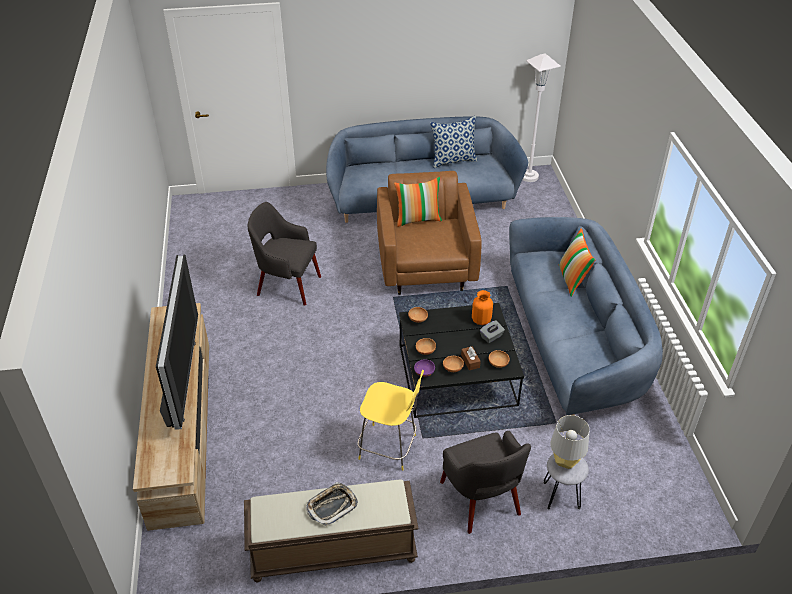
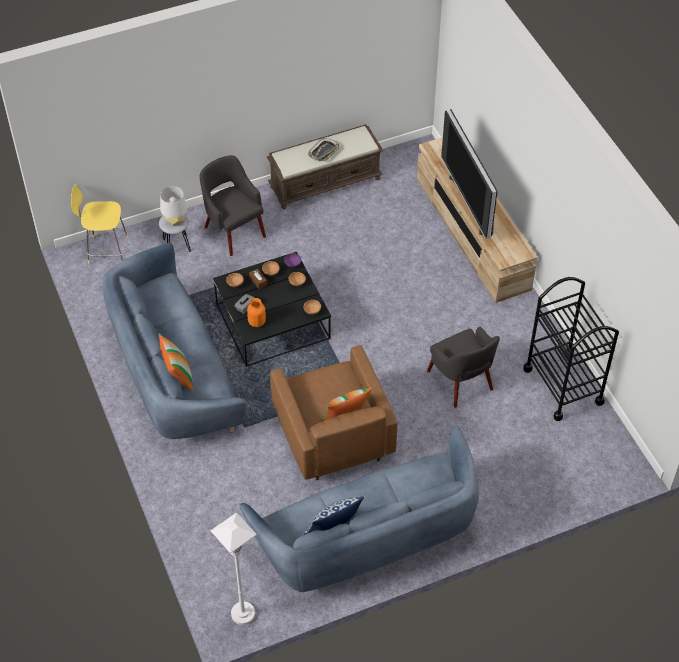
camera: 165 degrees right, 10 degrees up
grey armchair [248,202,321,306] -> grey armchair turned 60 degrees clockwise [427,327,500,408]
yellow stool [358,370,424,470] -> yellow stool moved to [71,184,128,264]
none -> black cart [523,277,619,421]

